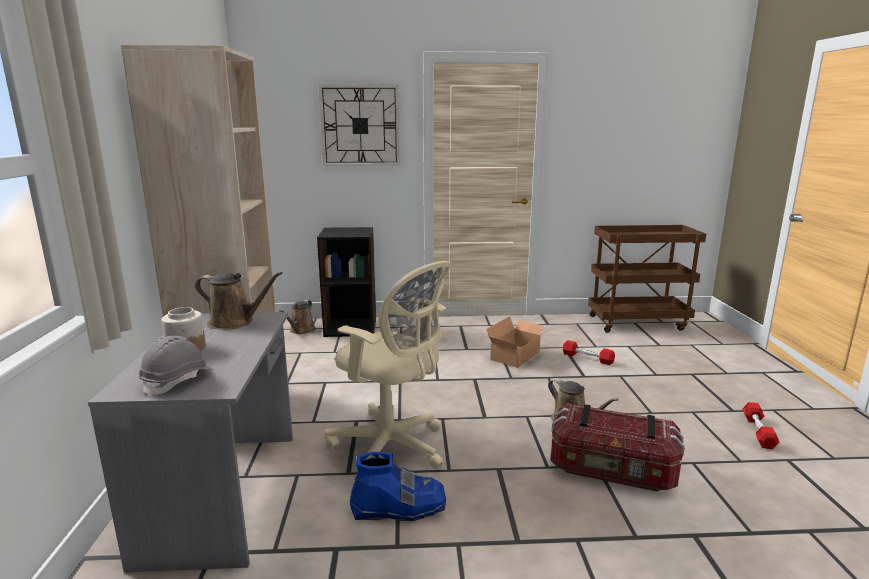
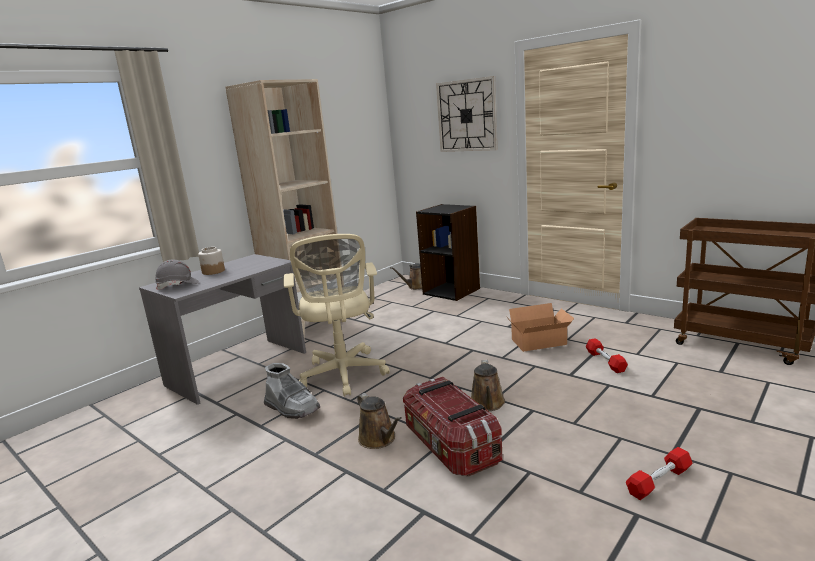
camera: 45 degrees right, 0 degrees up
brown watering can [195,272,282,330] -> brown watering can moved to [357,393,402,449]
blue boot [350,452,446,521] -> grey boot [264,363,320,419]

